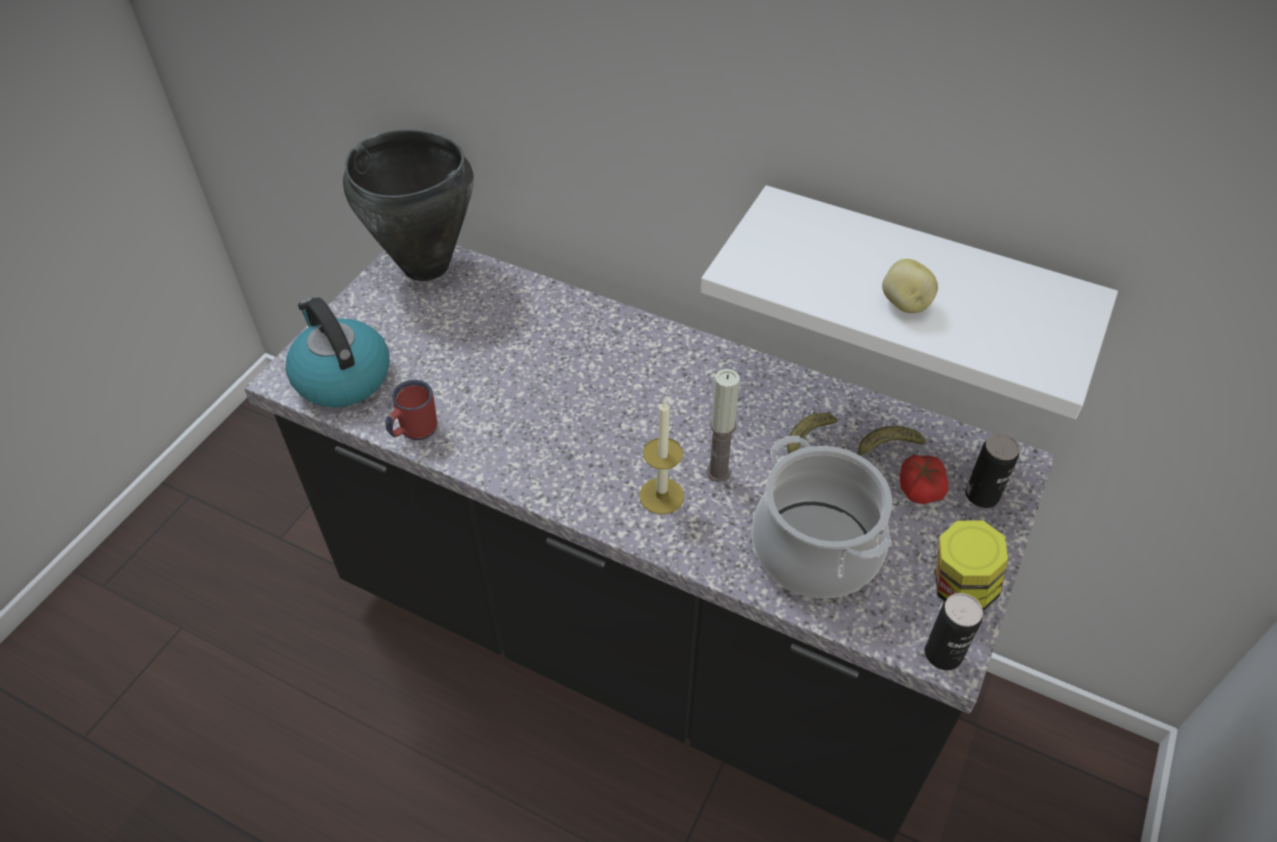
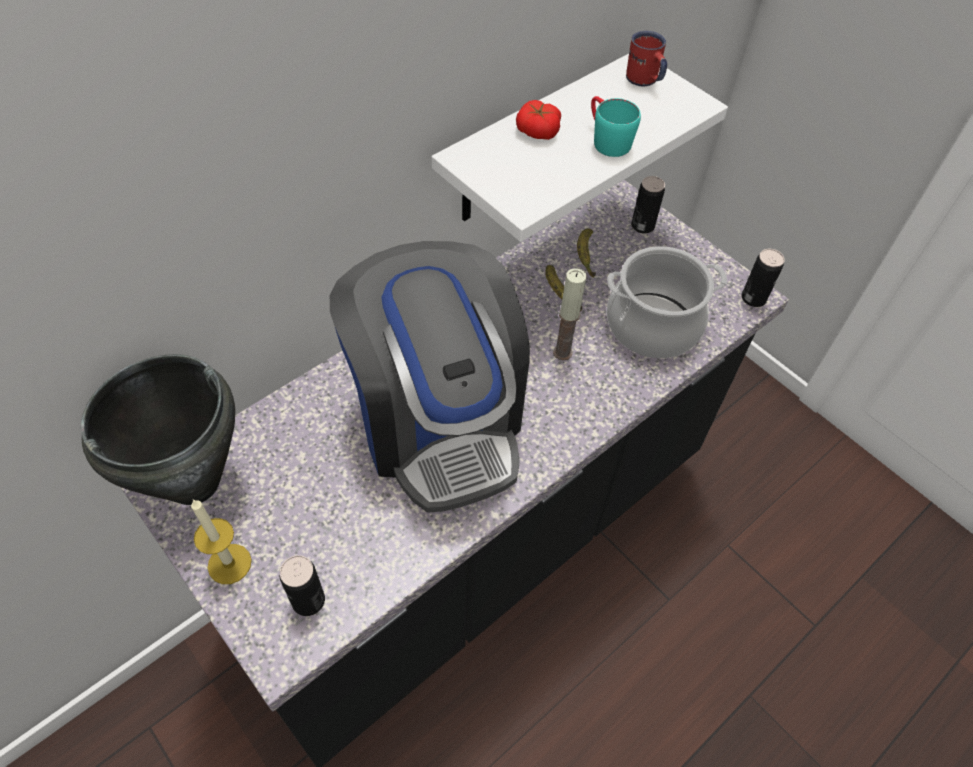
camera: 70 degrees left, 5 degrees up
kettle [286,298,390,408] -> can [280,555,325,616]
red mug [385,380,437,440] -> red mug moved to [626,31,667,87]
candle [640,399,684,514] -> candle moved to [191,500,252,584]
potato [882,259,938,313] -> turquoise mug [591,96,641,157]
tomato [900,454,949,504] -> tomato moved to [516,100,561,140]
jar [935,520,1008,612] -> none
none -> coffee machine [330,241,530,513]

